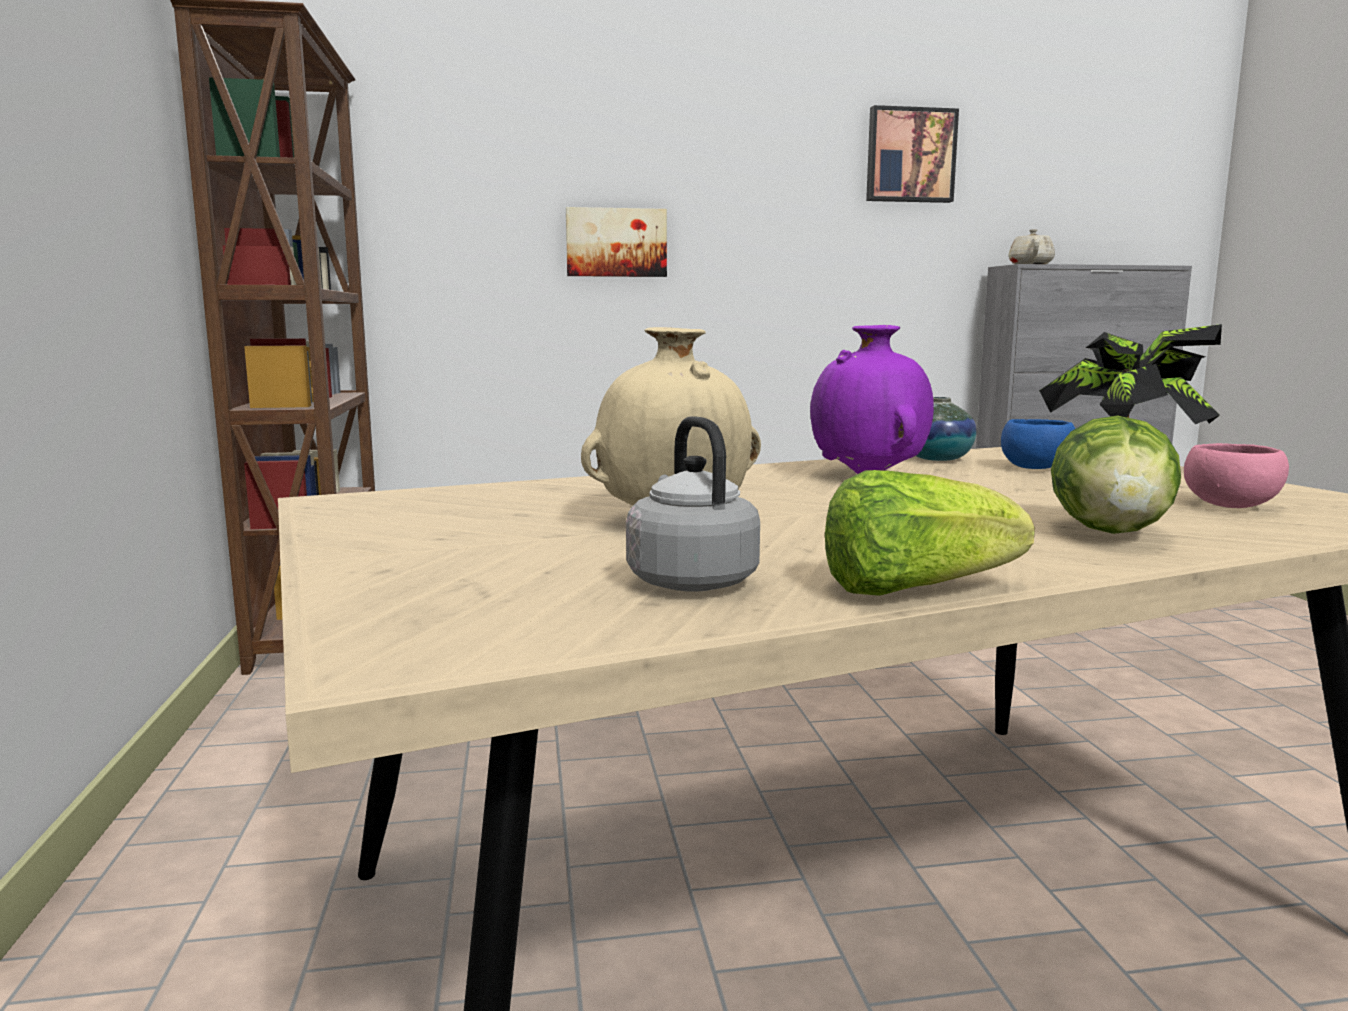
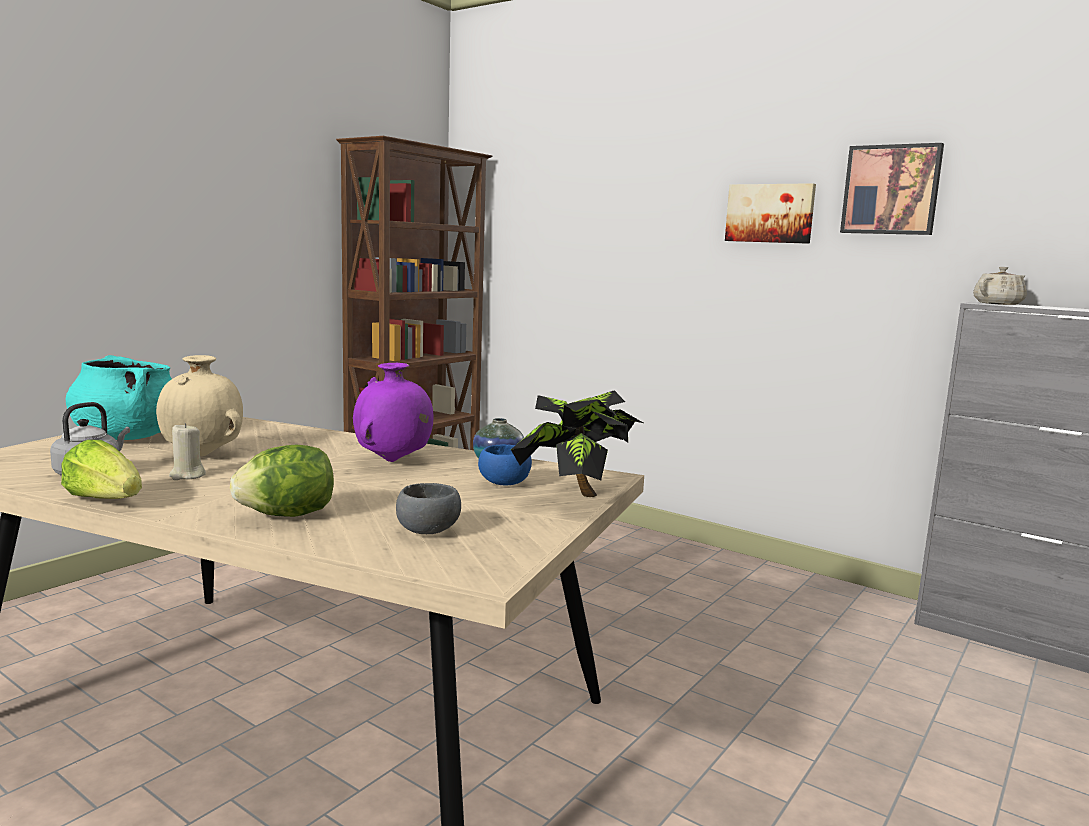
camera: 45 degrees right, 0 degrees up
picture [566,207,667,277] -> picture moved to [725,183,816,244]
pink bowl [1184,443,1289,508] -> grey bowl [396,483,461,534]
none -> turquoise cooking pot [66,355,172,440]
none -> beige candle [169,423,206,480]

